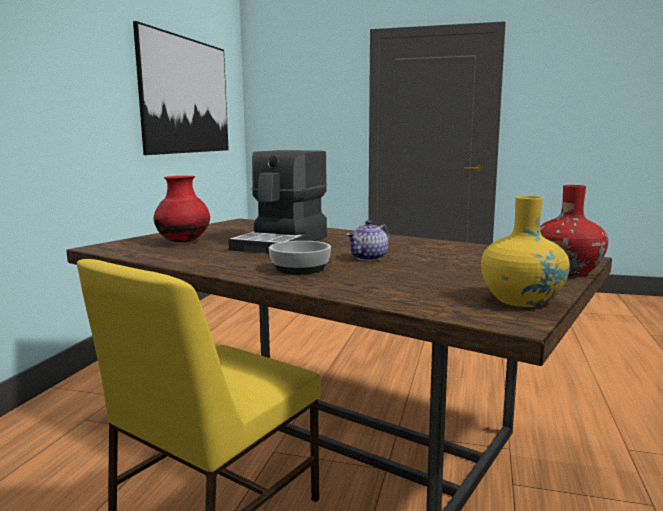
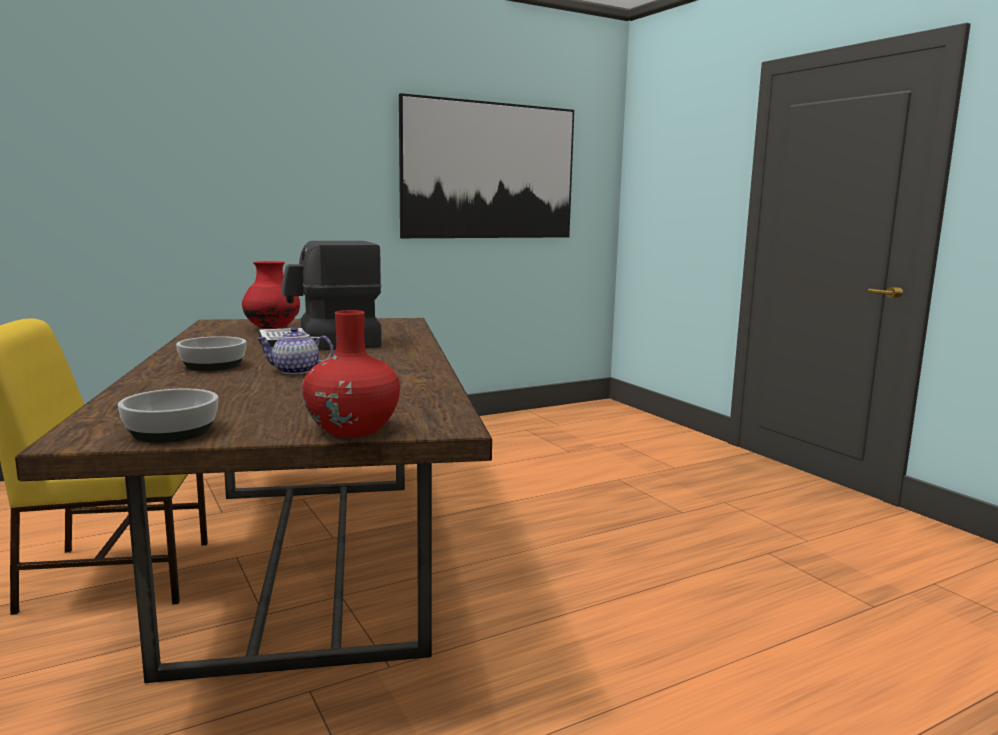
camera: 45 degrees right, 0 degrees up
yellow vase [481,196,570,307] -> bowl [118,389,218,443]

